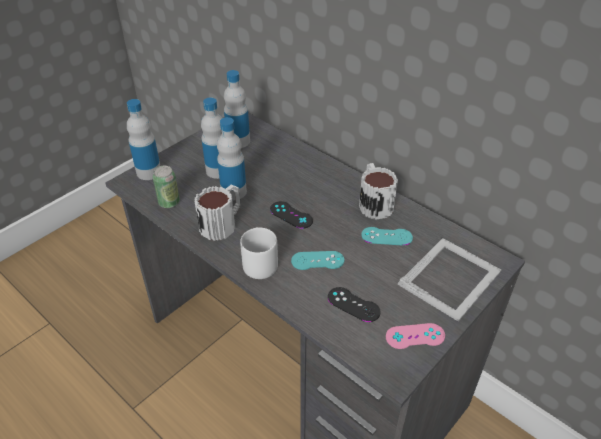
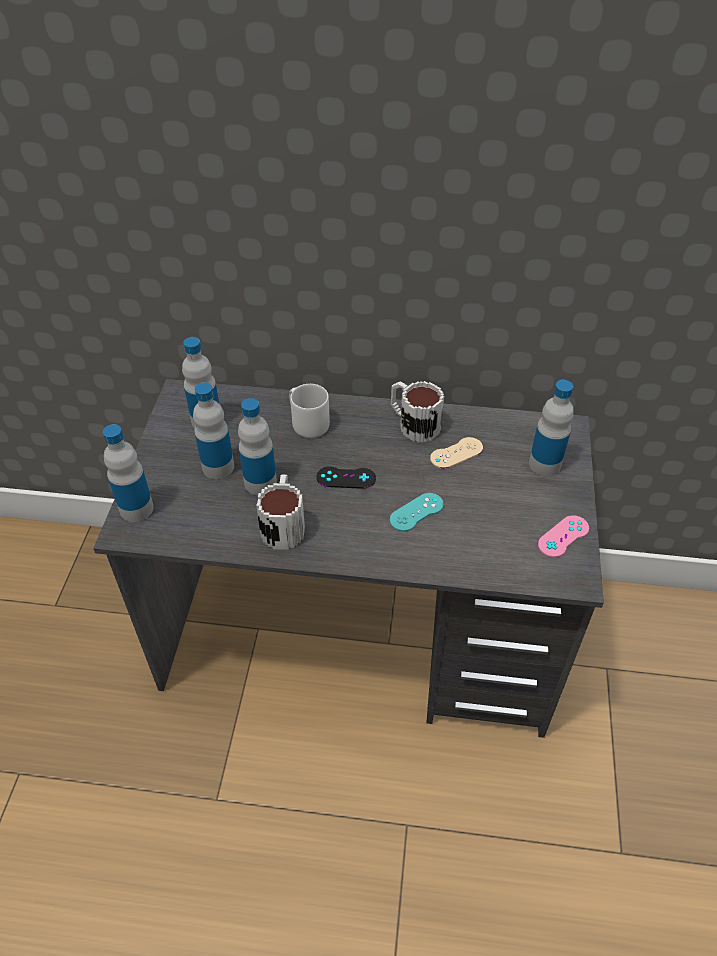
camera: 35 degrees left, 5 degrees up
can [153,166,180,208] -> none
grey mug [240,227,278,279] -> grey mug moved to [289,384,330,438]
black game controller [328,287,381,322] -> none
turquoise game controller [361,227,413,246] -> beige game controller [430,437,483,469]
picture frame [398,238,501,321] -> bottle [529,380,574,476]

